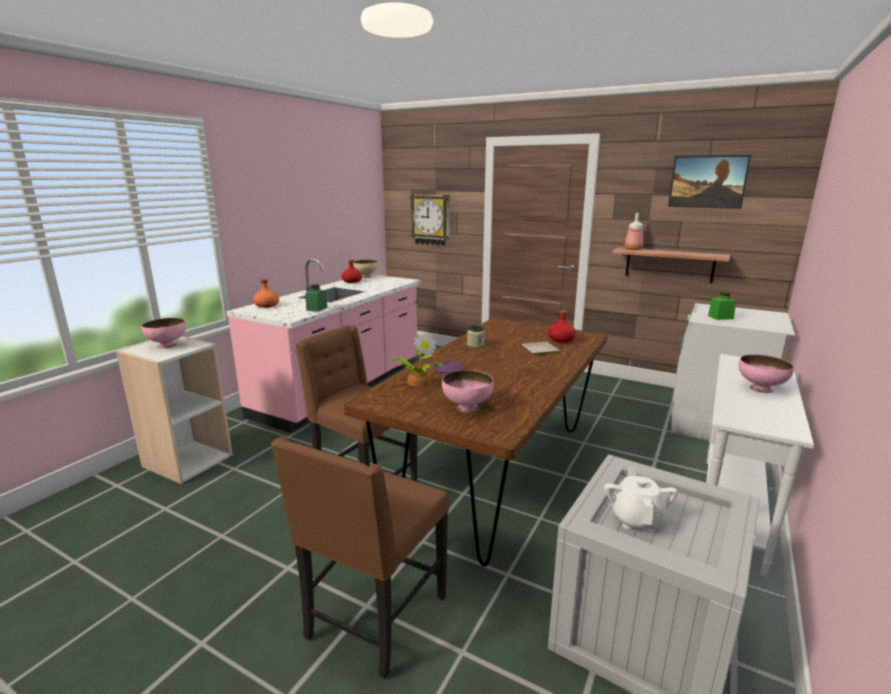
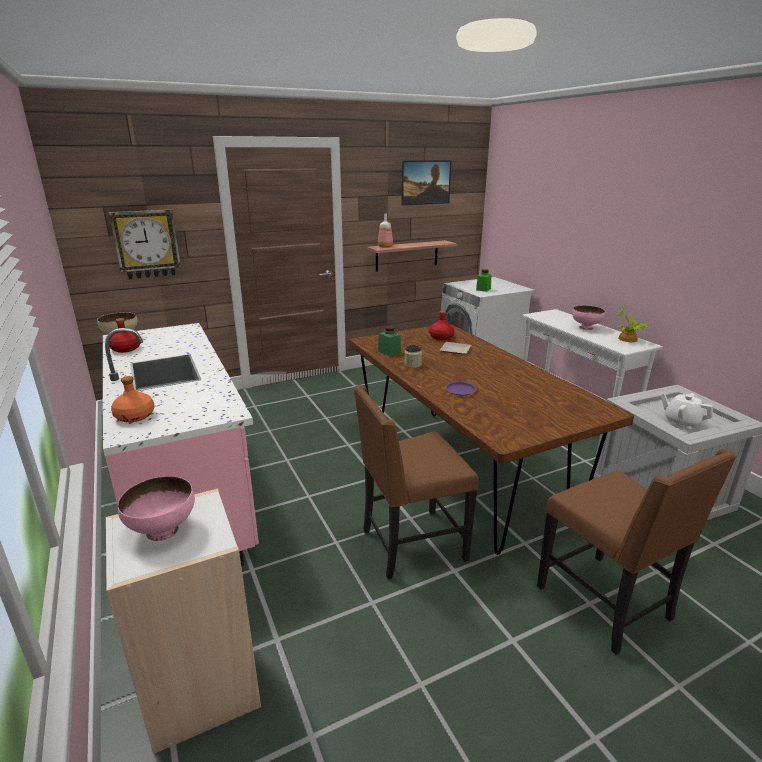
camera: 55 degrees left, 5 degrees up
green jar [306,284,327,312] -> green jar moved to [378,326,401,357]
potted plant [392,333,443,387] -> potted plant moved to [615,305,652,342]
pink bowl [442,370,494,413] -> none

